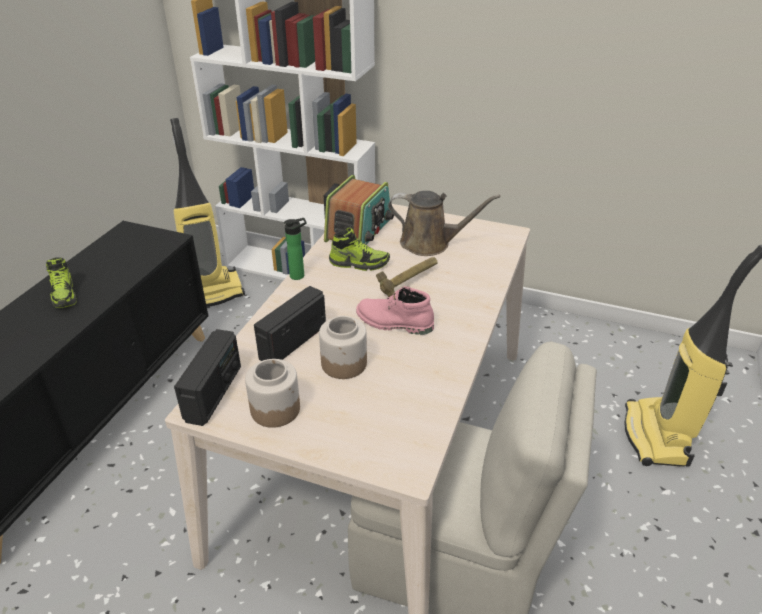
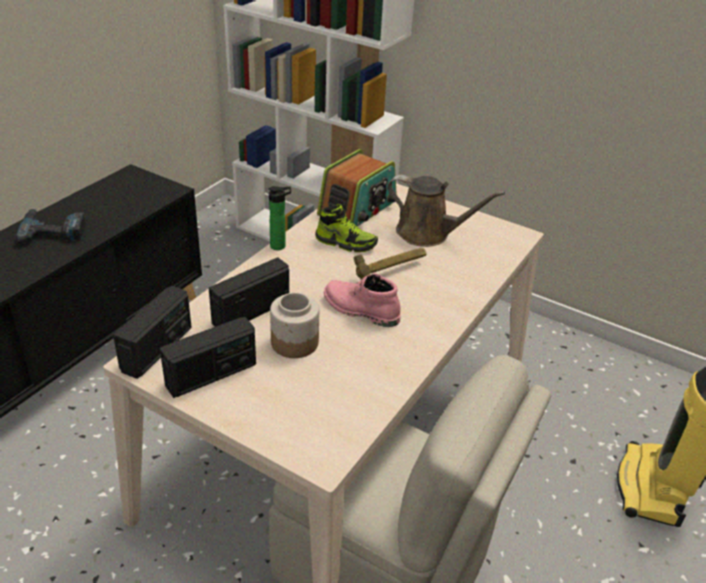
camera: 10 degrees right, 0 degrees up
shoe [46,257,77,308] -> power drill [15,208,86,244]
vacuum cleaner [170,118,245,307] -> none
jar [245,359,300,428] -> radio [160,317,256,398]

